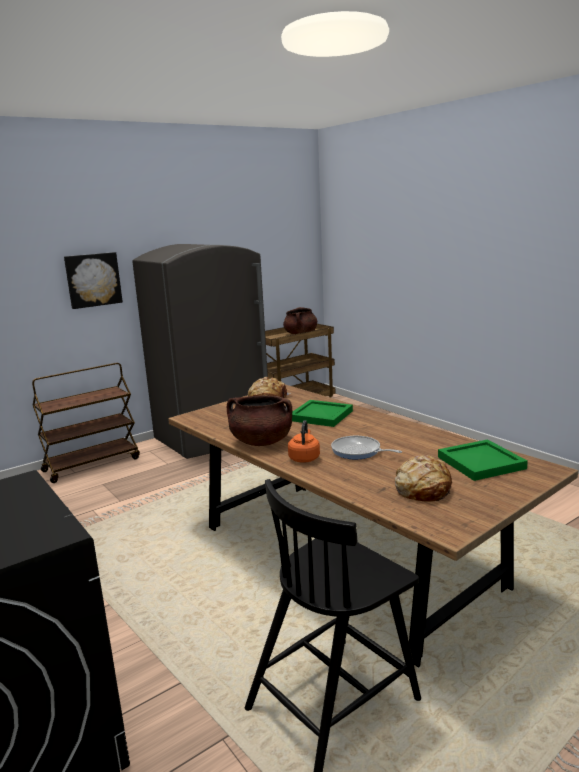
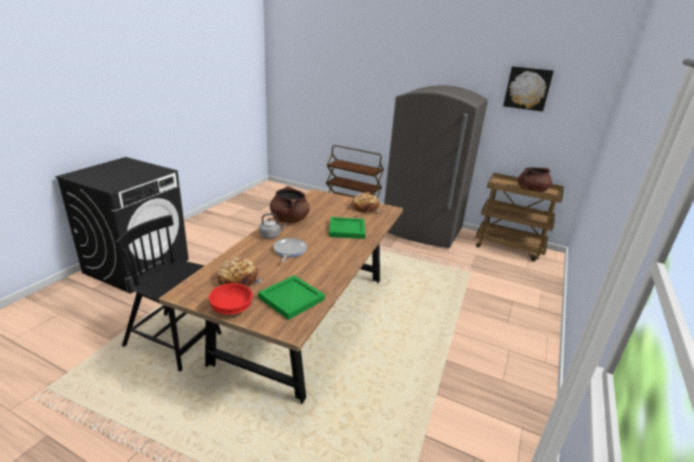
camera: 60 degrees right, 10 degrees up
picture [64,252,123,309] -> picture moved to [503,66,554,112]
orange kettle [288,420,320,463] -> grey kettle [259,213,286,239]
none -> red bowl [209,283,253,314]

